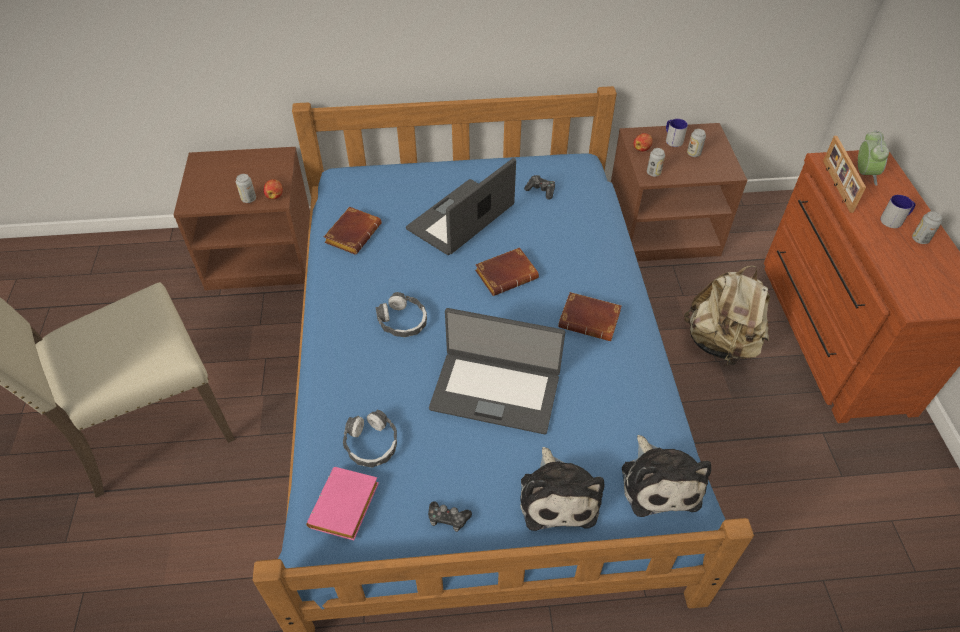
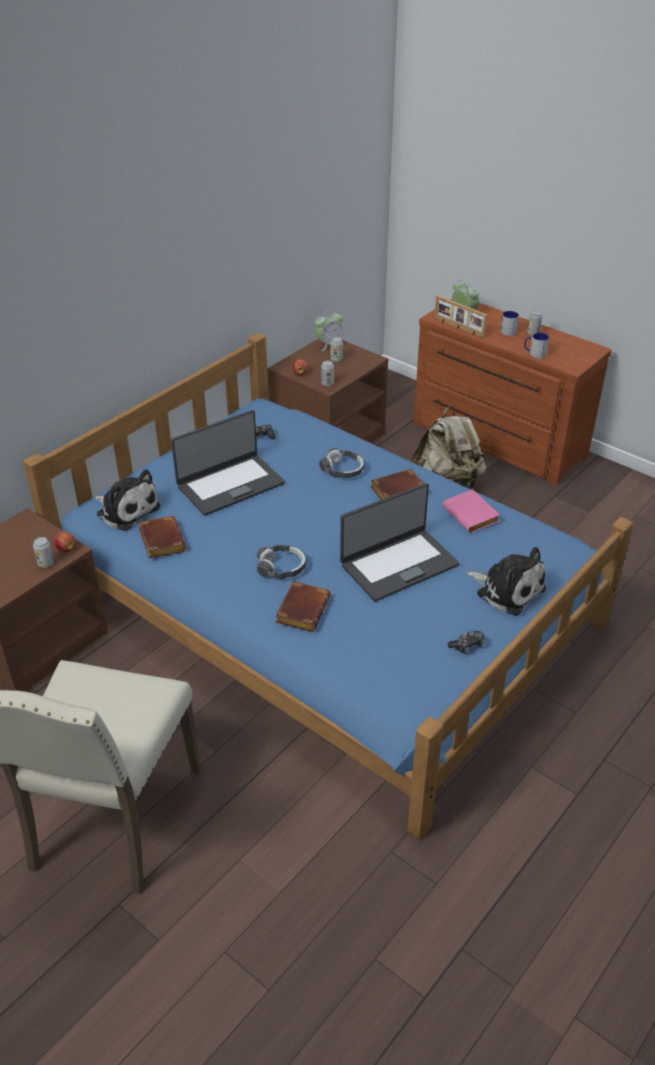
camera: 45 degrees left, 10 degrees down
pink book [306,467,379,541] -> pink book moved to [442,489,500,533]
headphones [343,410,397,468] -> headphones moved to [319,448,364,478]
laptop [406,158,516,255] -> laptop turned 120 degrees counterclockwise [171,410,285,516]
brown book [475,247,539,296] -> brown book moved to [275,581,331,632]
plush toy [622,435,711,517] -> plush toy moved to [94,469,161,531]
mug [666,119,688,147] -> mug moved to [524,333,549,358]
none -> alarm clock [315,310,343,351]

